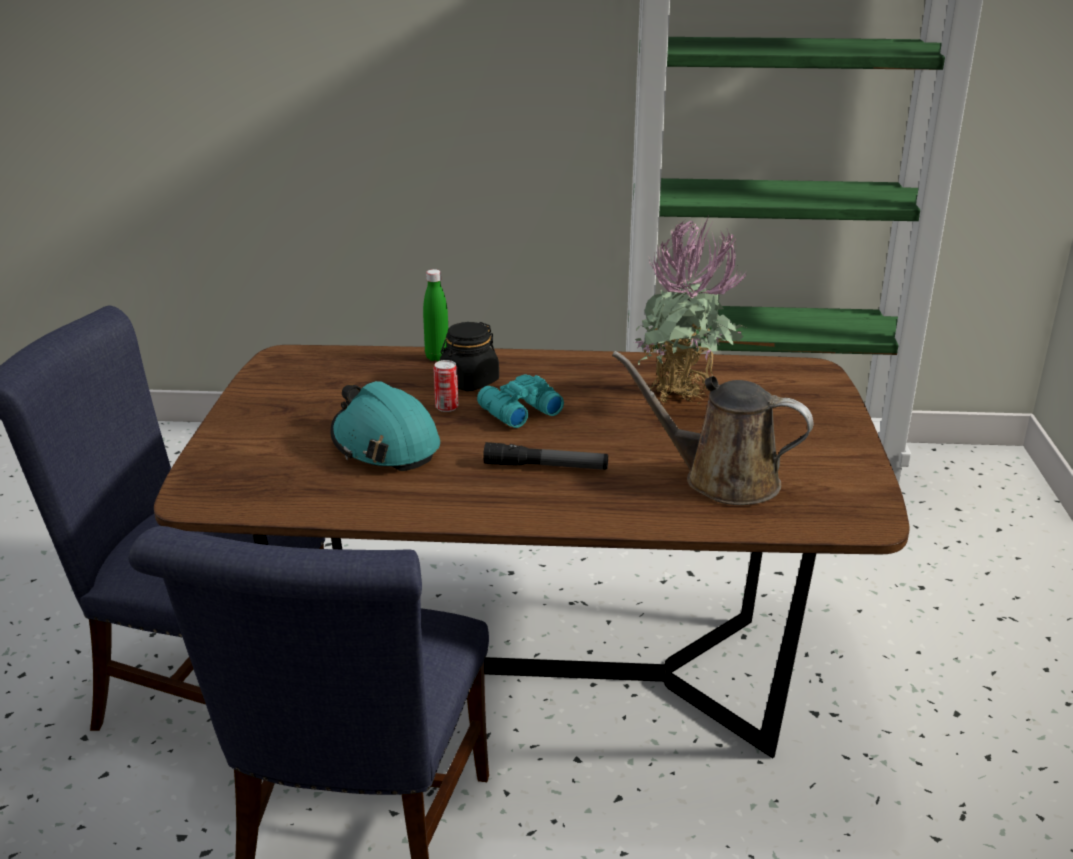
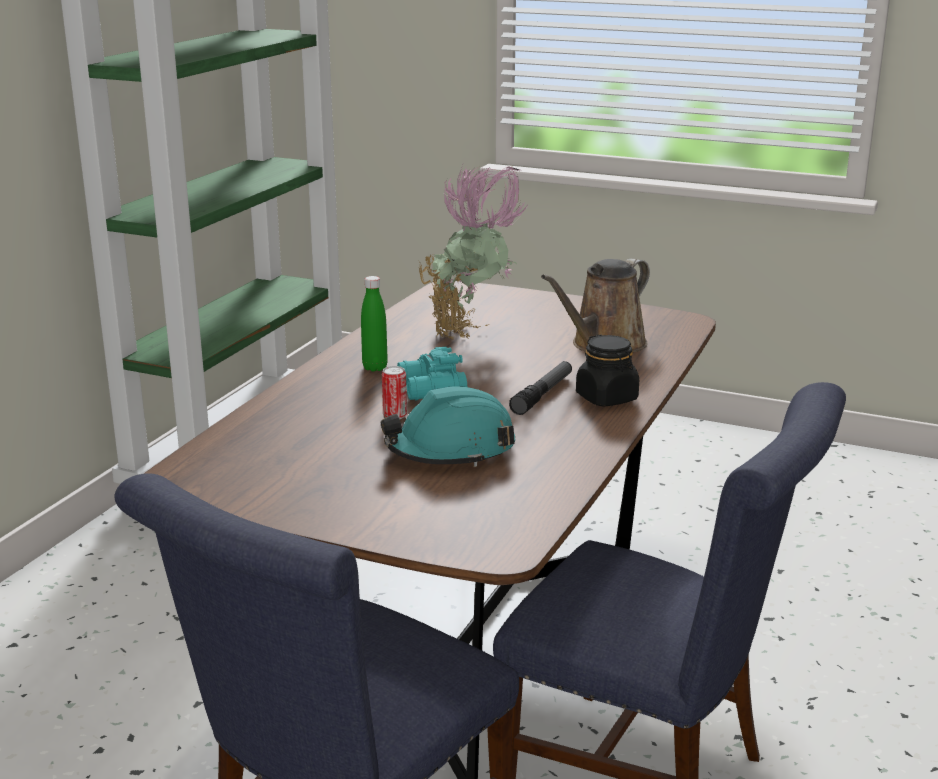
camera: 70 degrees left, 5 degrees down
green bottle [423,269,448,361] -> green bottle moved to [361,276,388,371]
black jar [440,322,499,391] -> black jar moved to [576,335,639,407]

